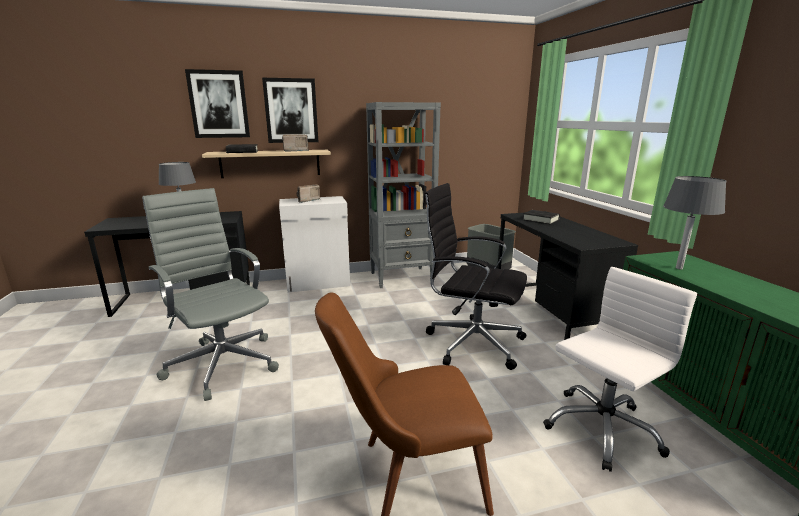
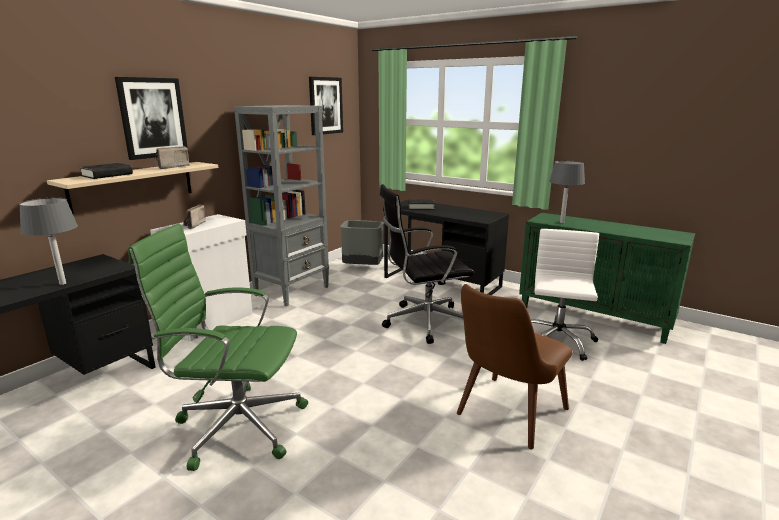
camera: 40 degrees left, 0 degrees up
grey office chair [142,188,279,401] -> green office chair [128,224,308,471]
picture [185,69,250,138] -> picture moved to [309,77,343,135]

